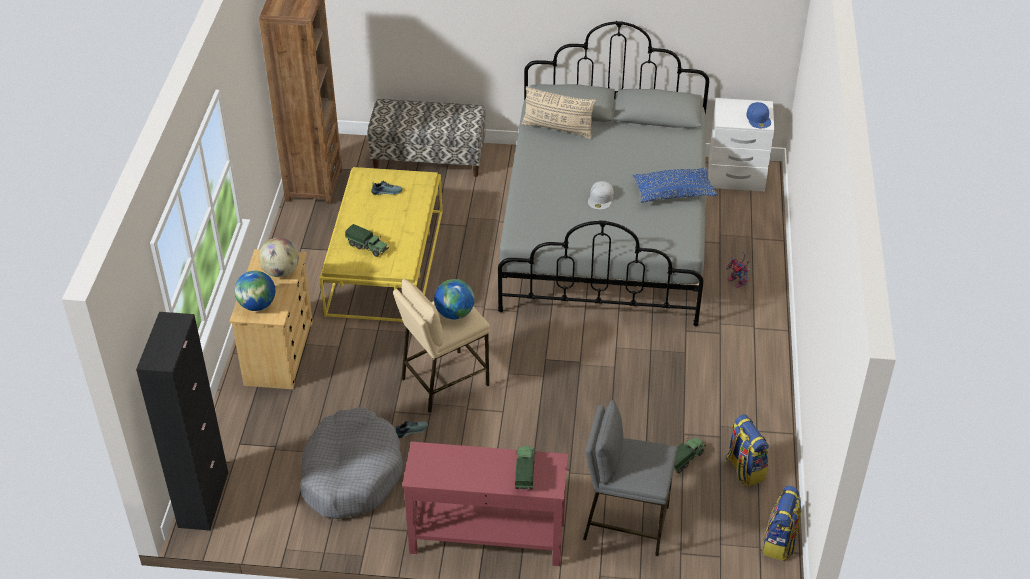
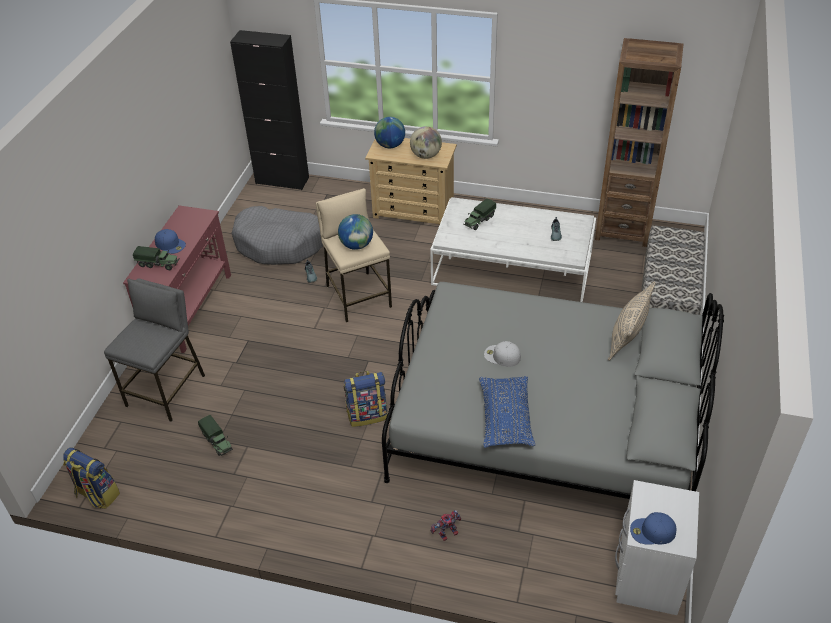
camera: 100 degrees right, 0 degrees up
yellow coffee table [320,167,442,322] -> white coffee table [430,197,596,302]
backpack [725,414,769,487] -> backpack moved to [344,371,388,427]
none -> blue cap [155,229,186,254]

